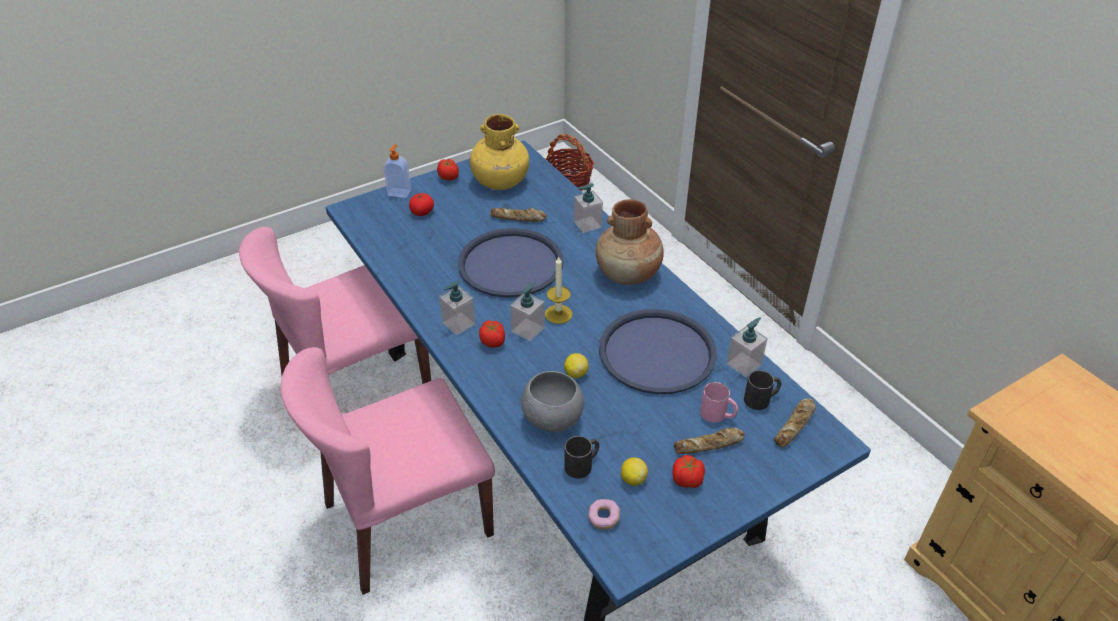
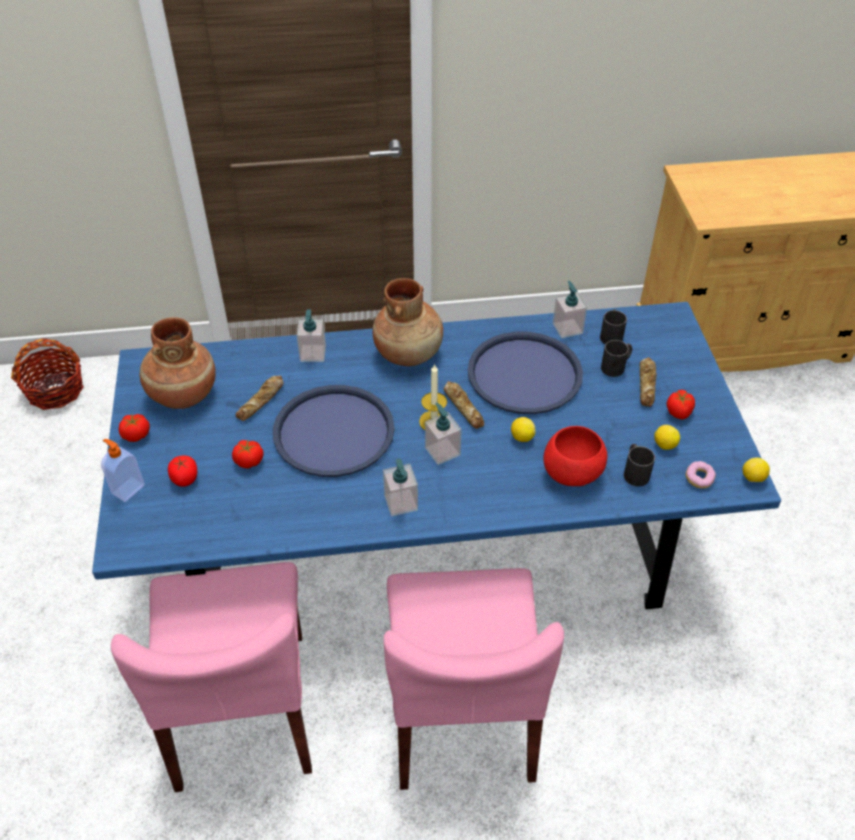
camera: 65 degrees left, 5 degrees up
yellow vase [470,114,529,190] -> brown vase [140,317,216,409]
tomato [479,320,505,348] -> tomato moved to [232,440,264,468]
grey bowl [521,371,584,432] -> red bowl [543,426,607,486]
pink mug [700,382,738,422] -> black mug [601,340,632,377]
bread [774,399,816,448] -> bread moved to [444,381,484,429]
none -> lemon [742,457,770,482]

